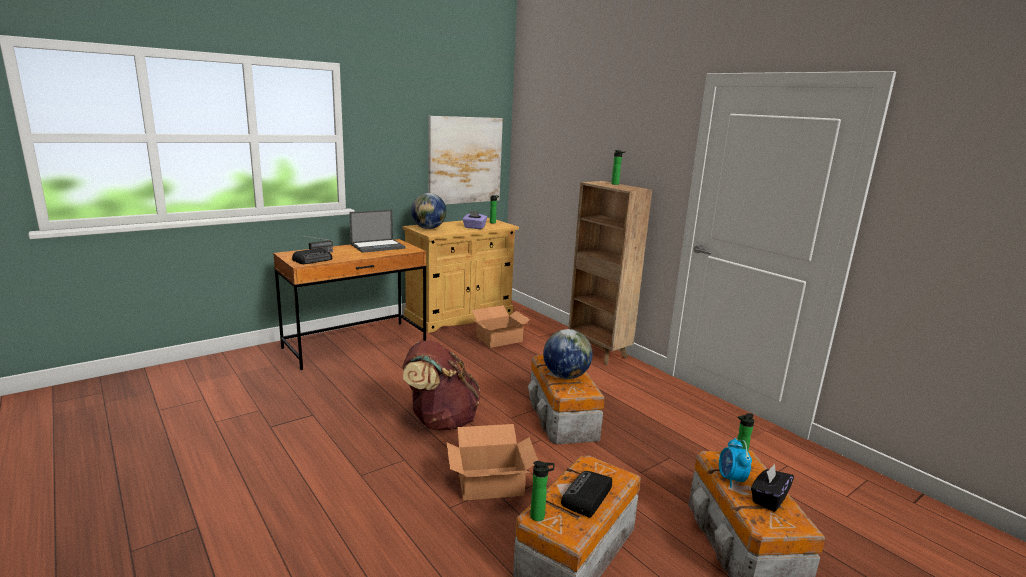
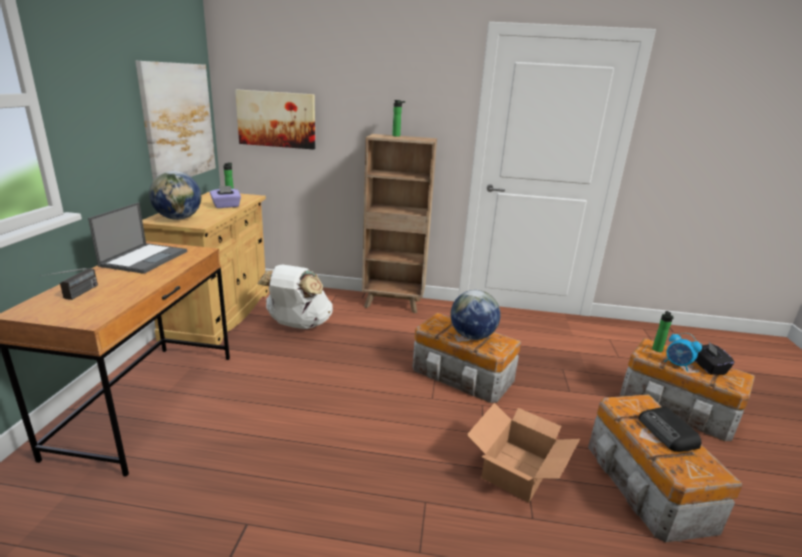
camera: 45 degrees left, 5 degrees up
radio [292,248,333,264] -> none
brown backpack [402,340,480,431] -> none
cardboard box [472,305,530,348] -> white backpack [258,264,333,329]
bottle [530,461,555,521] -> none
none -> picture [235,89,315,150]

